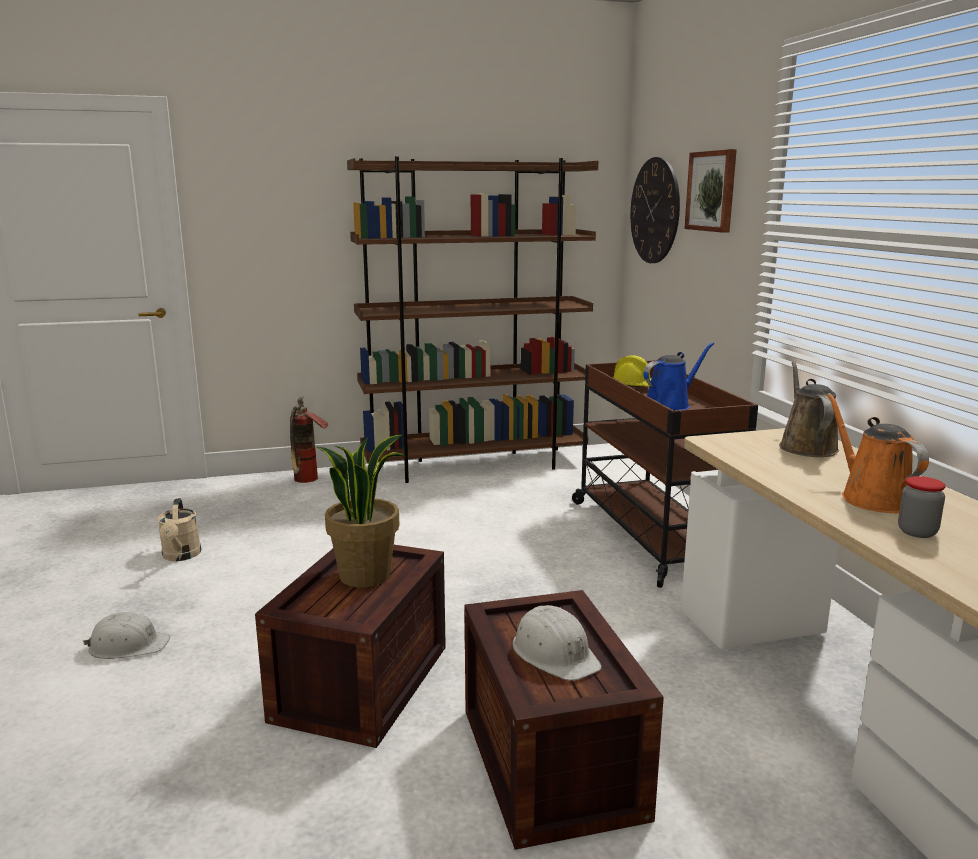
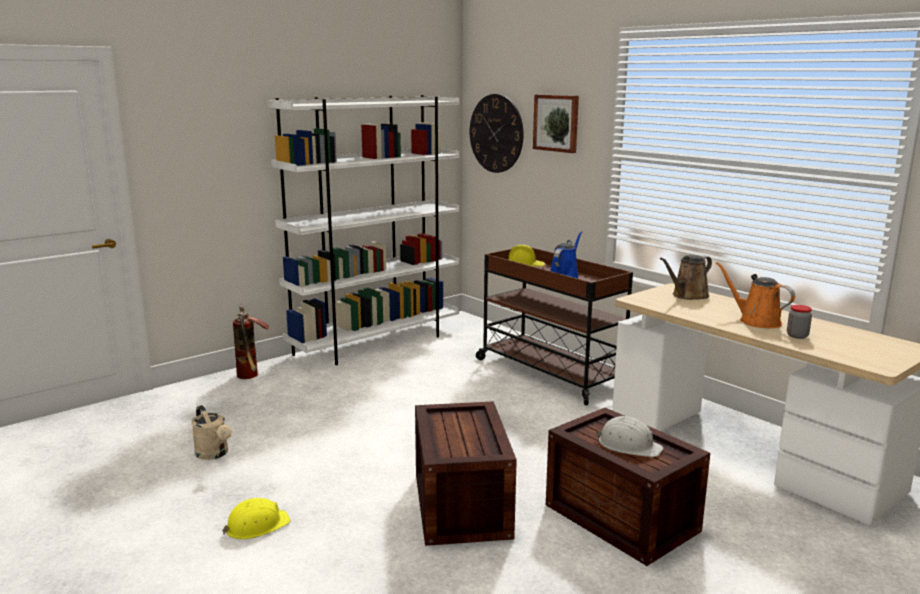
camera: 25 degrees left, 0 degrees up
white hard hat [83,612,170,659] -> yellow hard hat [222,498,291,539]
potted plant [317,435,406,588] -> none
brown bookcase [347,156,598,483] -> white bookcase [267,95,460,365]
brown watering can [779,361,839,457] -> brown watering can turned 105 degrees counterclockwise [660,255,712,300]

